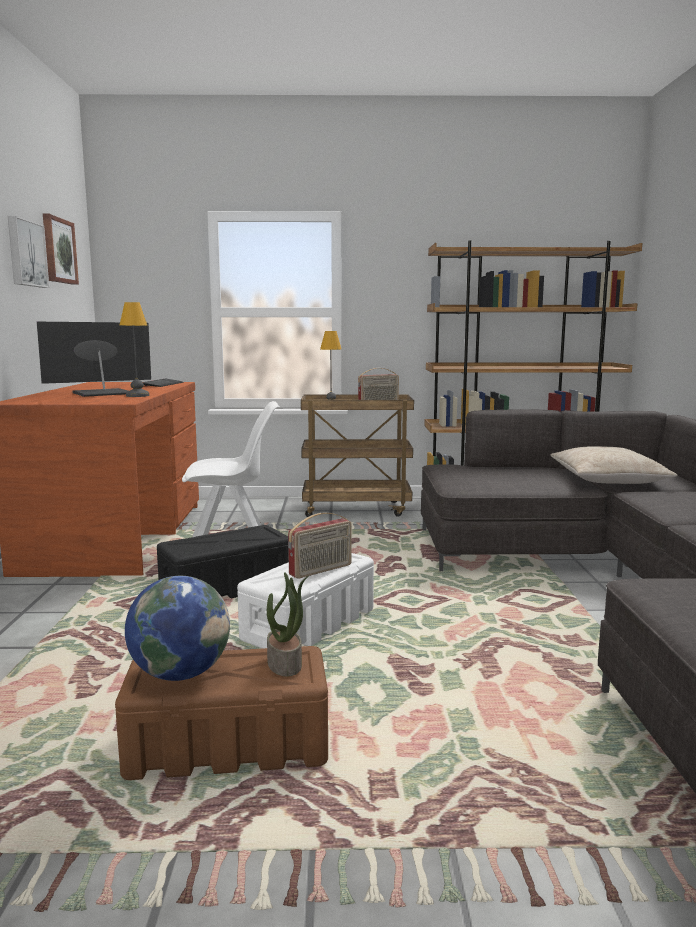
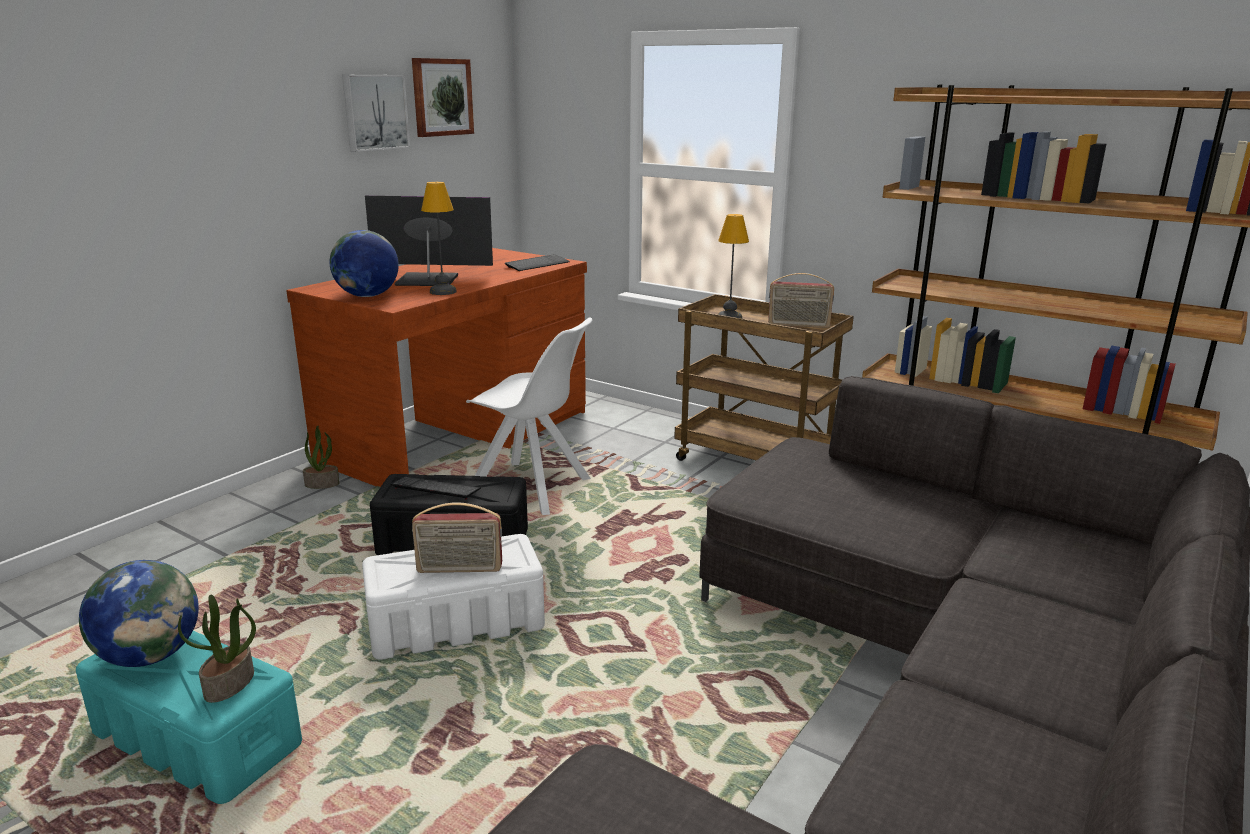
camera: 35 degrees right, 10 degrees up
brown storage box [115,646,328,780] -> turquoise storage box [76,631,302,804]
beige pillow [550,446,677,484] -> none
none -> potted plant [303,426,340,489]
none -> globe [330,230,399,297]
none -> keyboard [391,476,481,500]

